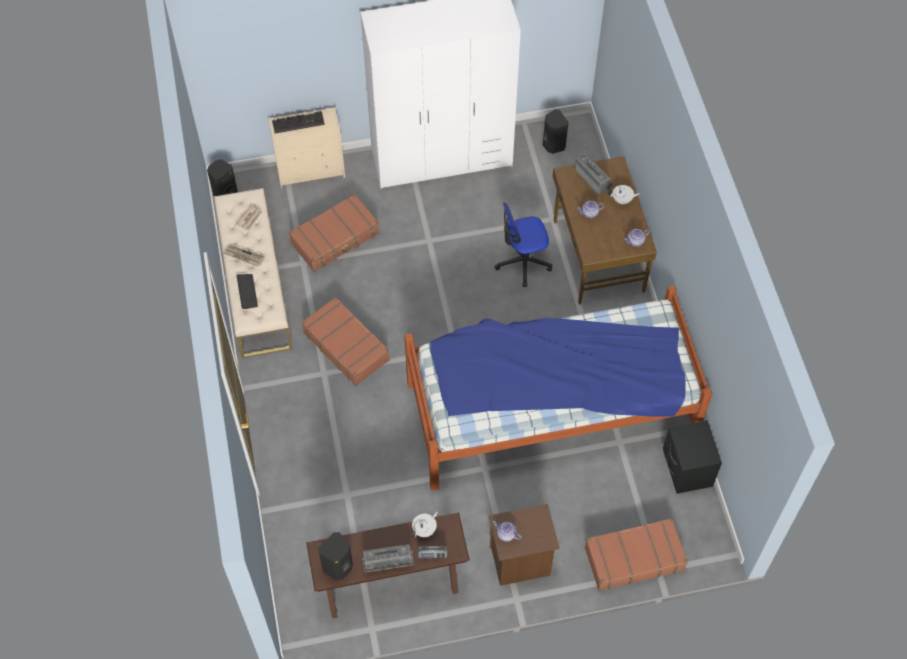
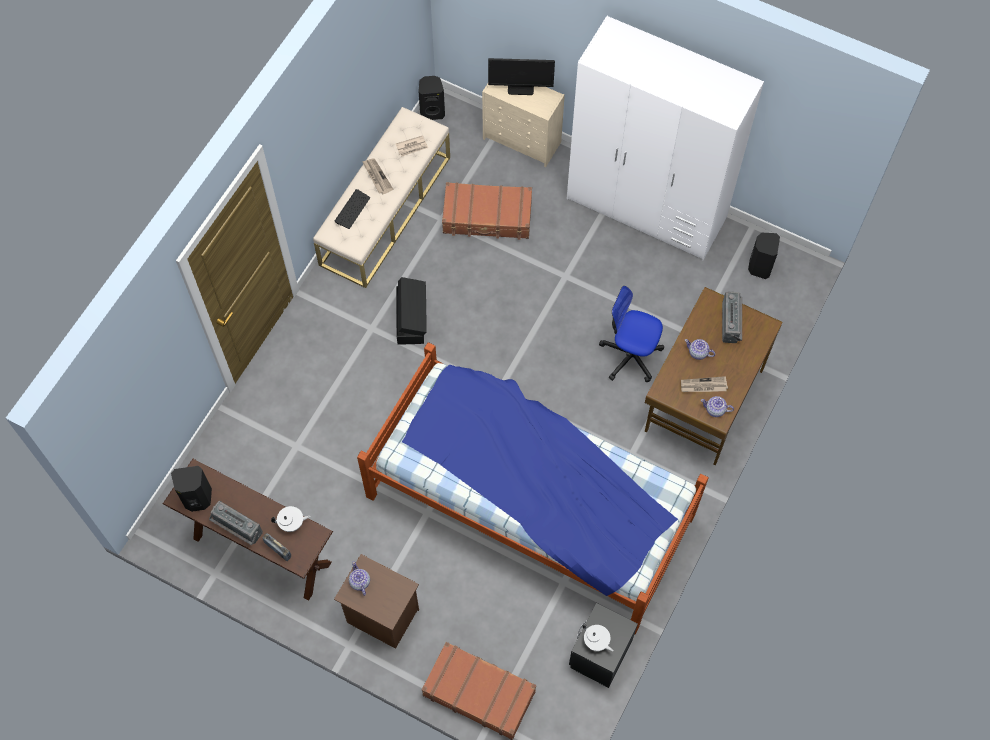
camera: 40 degrees right, 5 degrees up
keyboard [272,111,325,134] -> monitor [488,58,555,95]
brown suitcase [301,297,390,386] -> black storage box [396,277,427,345]
white teapot [608,185,640,205] -> white teapot moved to [582,624,614,651]
none -> newspaper [681,376,728,392]

